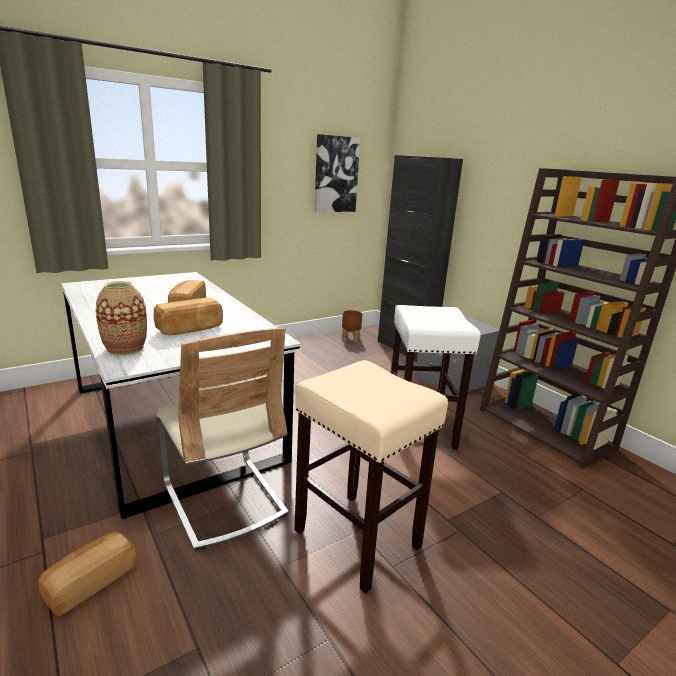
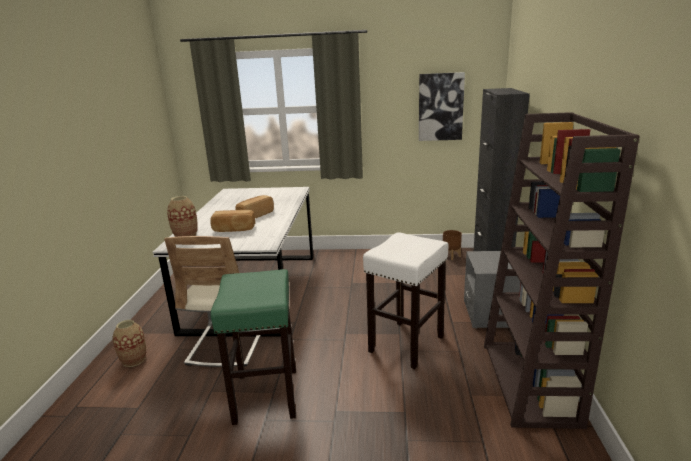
camera: 40 degrees right, 0 degrees up
bread [38,531,136,616] -> vase [113,320,146,367]
beige stool [294,360,448,594] -> green stool [210,269,296,425]

